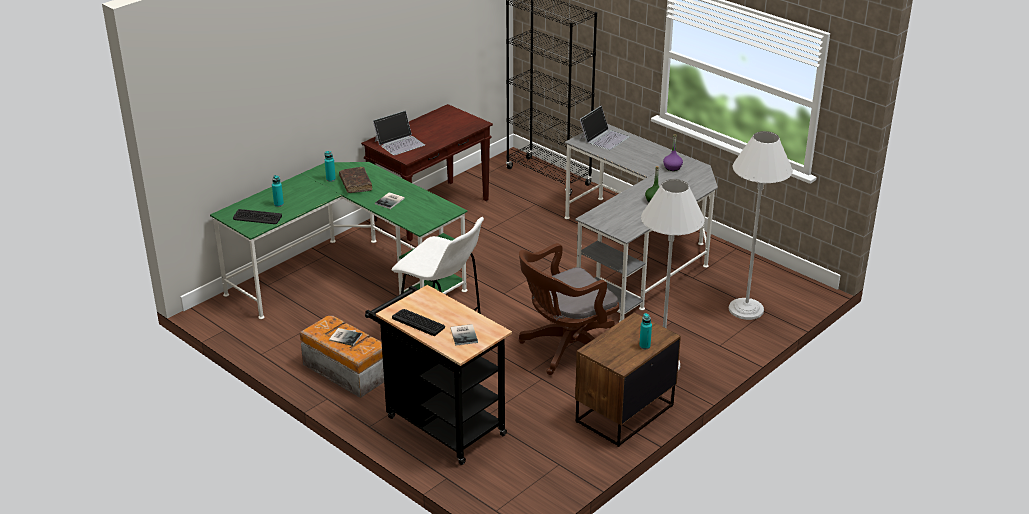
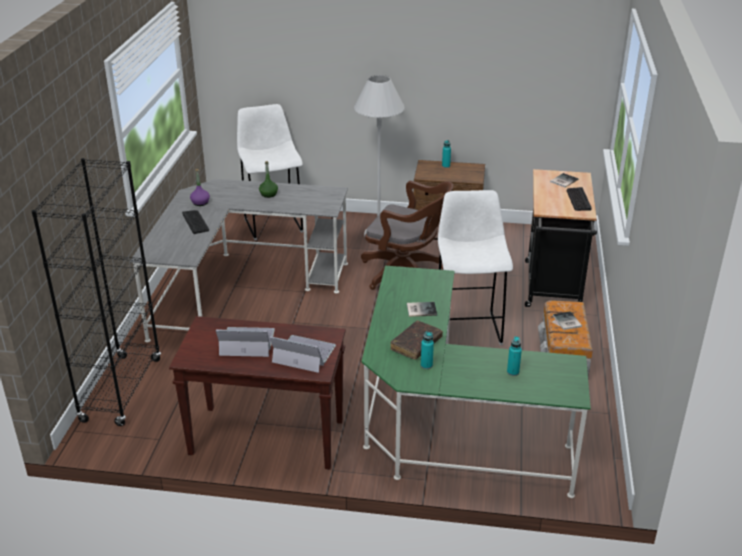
camera: 125 degrees left, 0 degrees up
keyboard [233,209,282,224] -> keyboard moved to [182,210,209,234]
laptop [580,106,630,150] -> laptop moved to [216,327,275,357]
white floor lamp [729,131,793,320] -> white stool [237,104,303,240]

